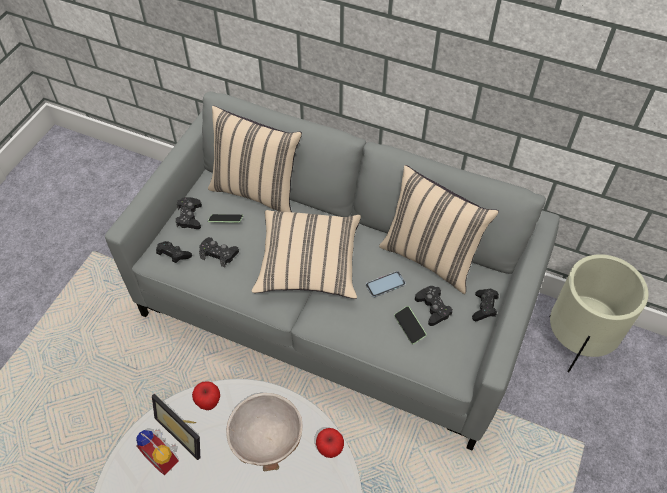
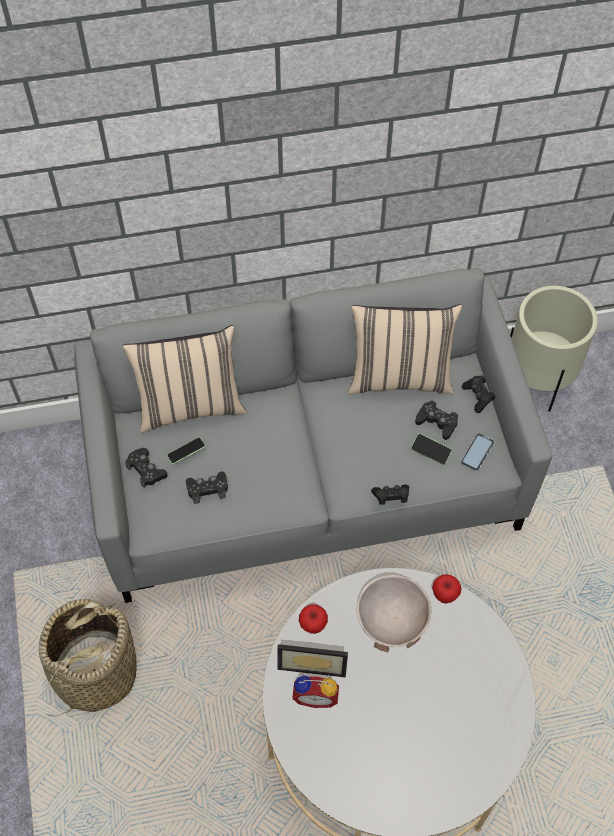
camera: 35 degrees left, 5 degrees up
black game controller [156,241,192,263] -> black game controller moved to [371,485,409,505]
beige pillow [252,210,361,299] -> none
phone [366,271,406,298] -> phone moved to [460,433,494,471]
none -> basket [39,599,137,717]

